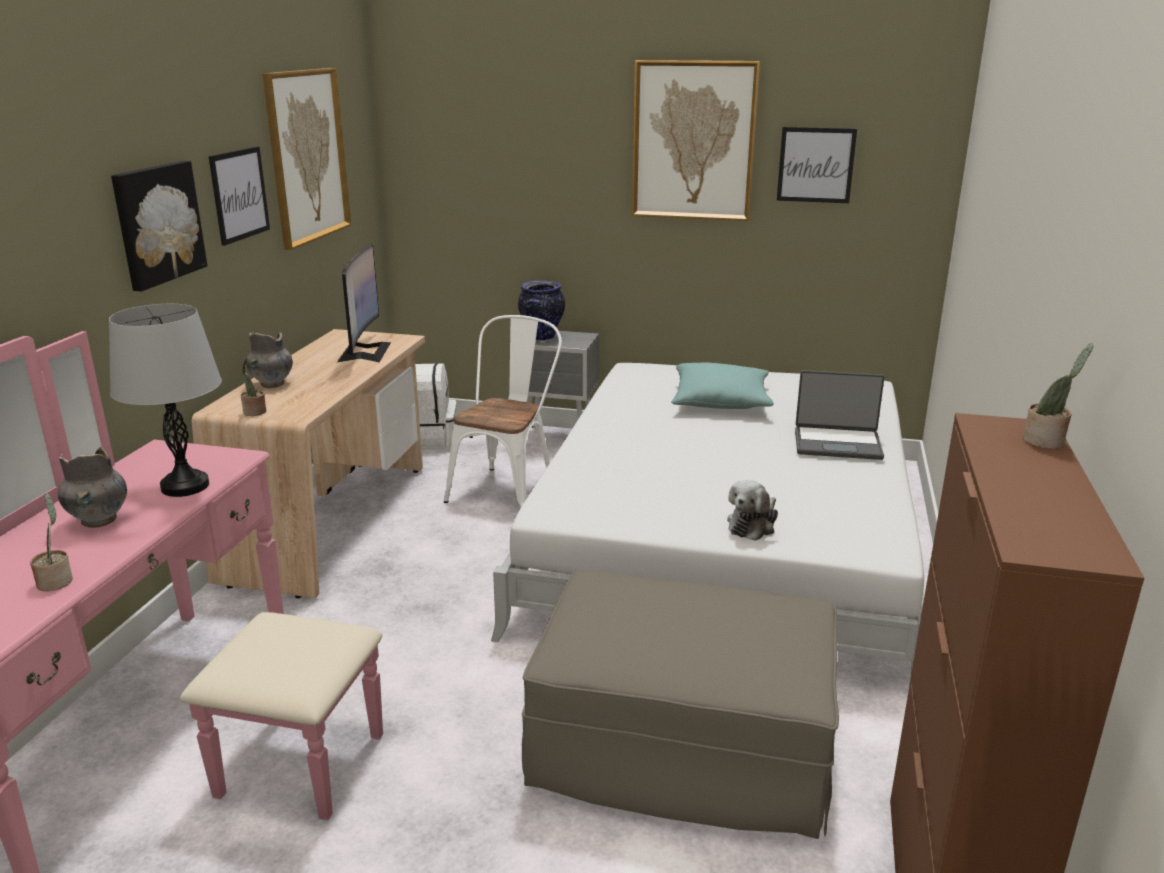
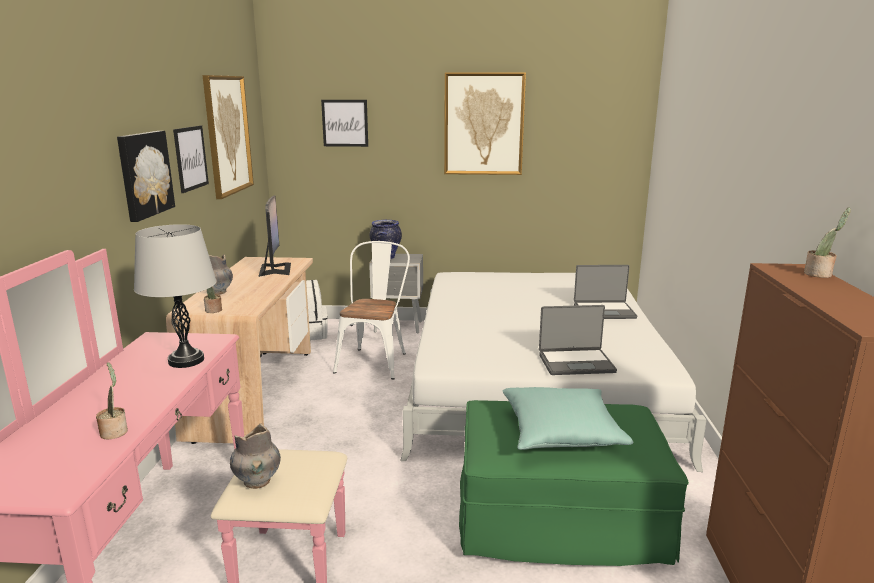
camera: 10 degrees left, 5 degrees down
grey vase [58,447,127,528] -> grey vase moved to [230,423,281,489]
beige ottoman [522,569,839,839] -> green ottoman [459,400,689,566]
turquoise pillow [671,362,774,409] -> turquoise pillow moved to [502,387,634,450]
plush toy [727,480,778,541] -> laptop [539,305,617,375]
picture [777,127,857,203] -> picture moved to [321,100,368,147]

